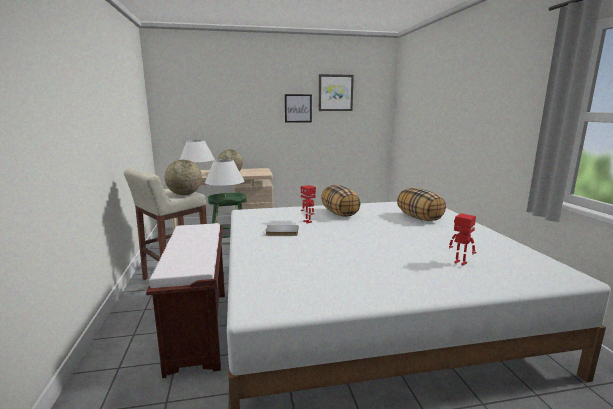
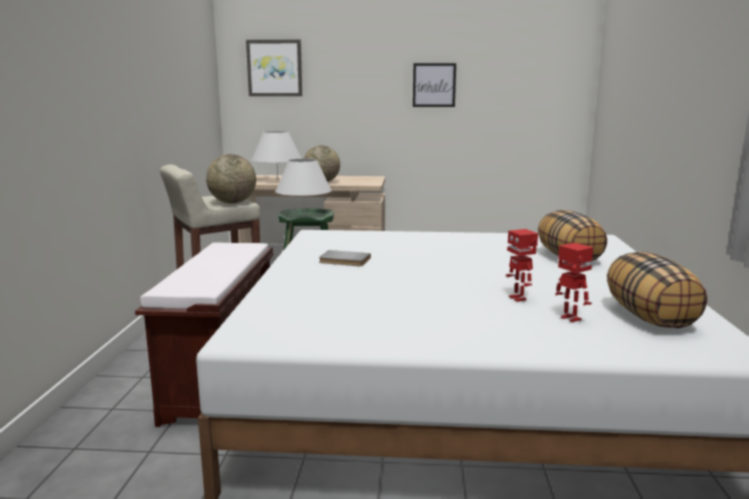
camera: 15 degrees right, 0 degrees up
toy robot [301,185,316,224] -> toy robot moved to [506,229,538,302]
picture [319,74,354,111] -> picture moved to [246,40,302,96]
pillow [321,185,360,217] -> pillow moved to [607,251,707,328]

